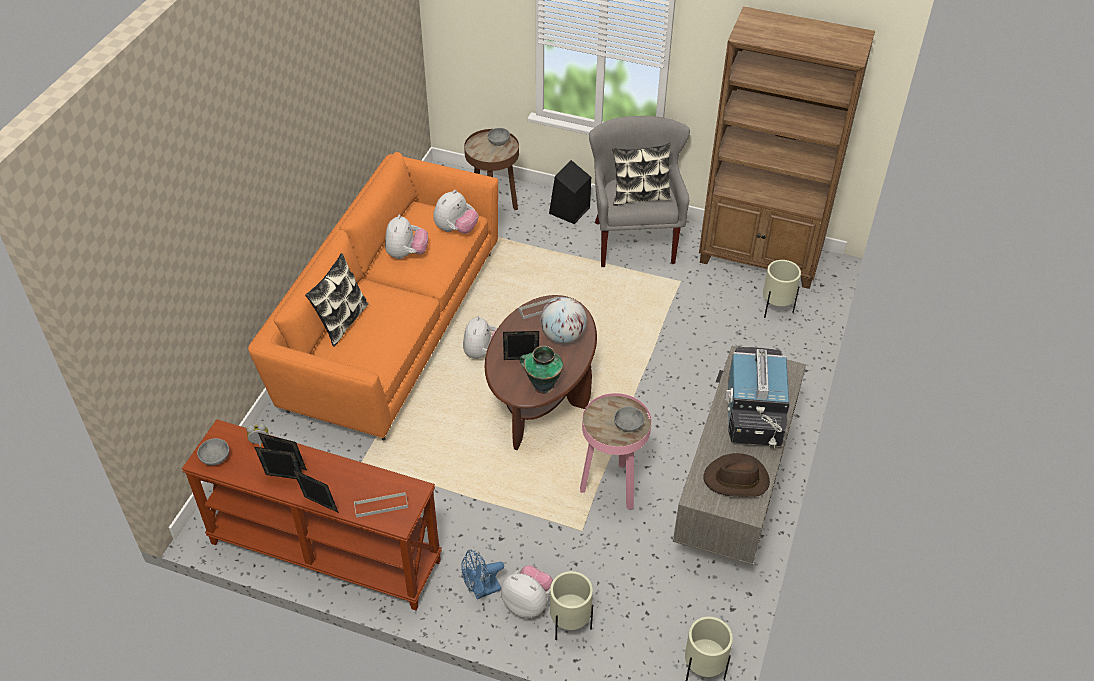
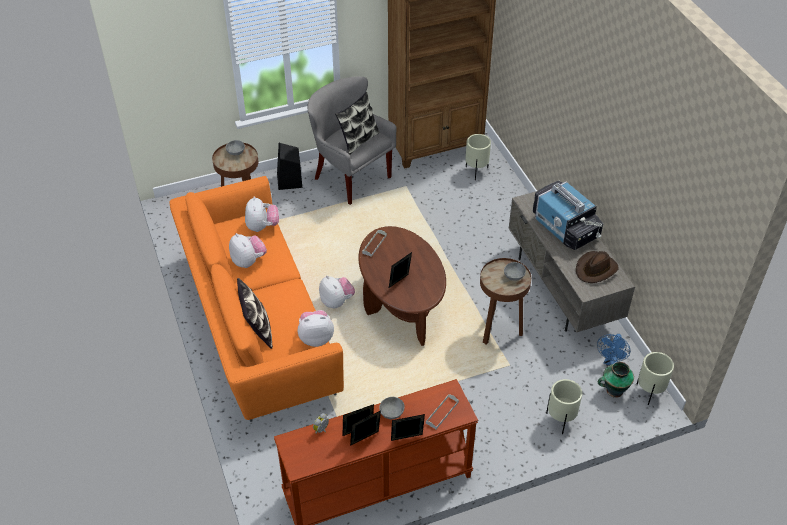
camera: 40 degrees left, 0 degrees up
grey bowl [197,438,229,466] -> grey bowl moved to [379,397,405,419]
blue fan [461,550,504,599] -> blue fan moved to [597,334,630,365]
plush toy [501,565,553,618] -> plush toy moved to [298,310,334,347]
vase [520,346,563,394] -> vase moved to [598,362,634,398]
globe [540,297,587,343] -> none
pink side table [580,393,652,510] -> brown side table [480,258,531,344]

